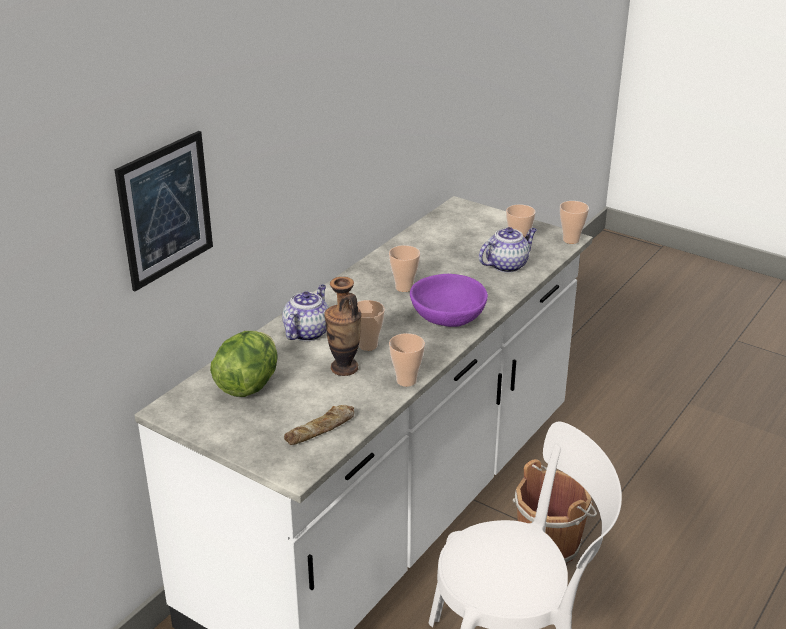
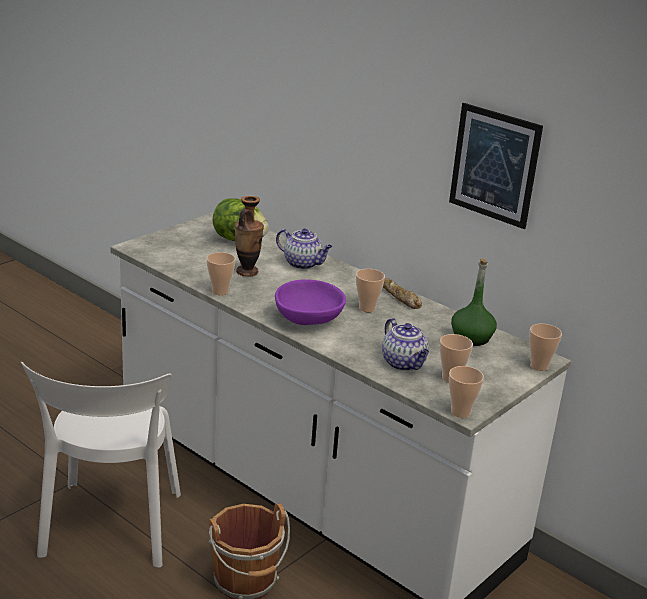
camera: 95 degrees right, 5 degrees down
picture [114,131,213,291] -> picture moved to [449,103,543,229]
bread [284,405,354,445] -> bread moved to [383,278,422,309]
cup [357,300,385,351] -> cup moved to [529,324,562,371]
none -> green bottle [451,259,497,346]

